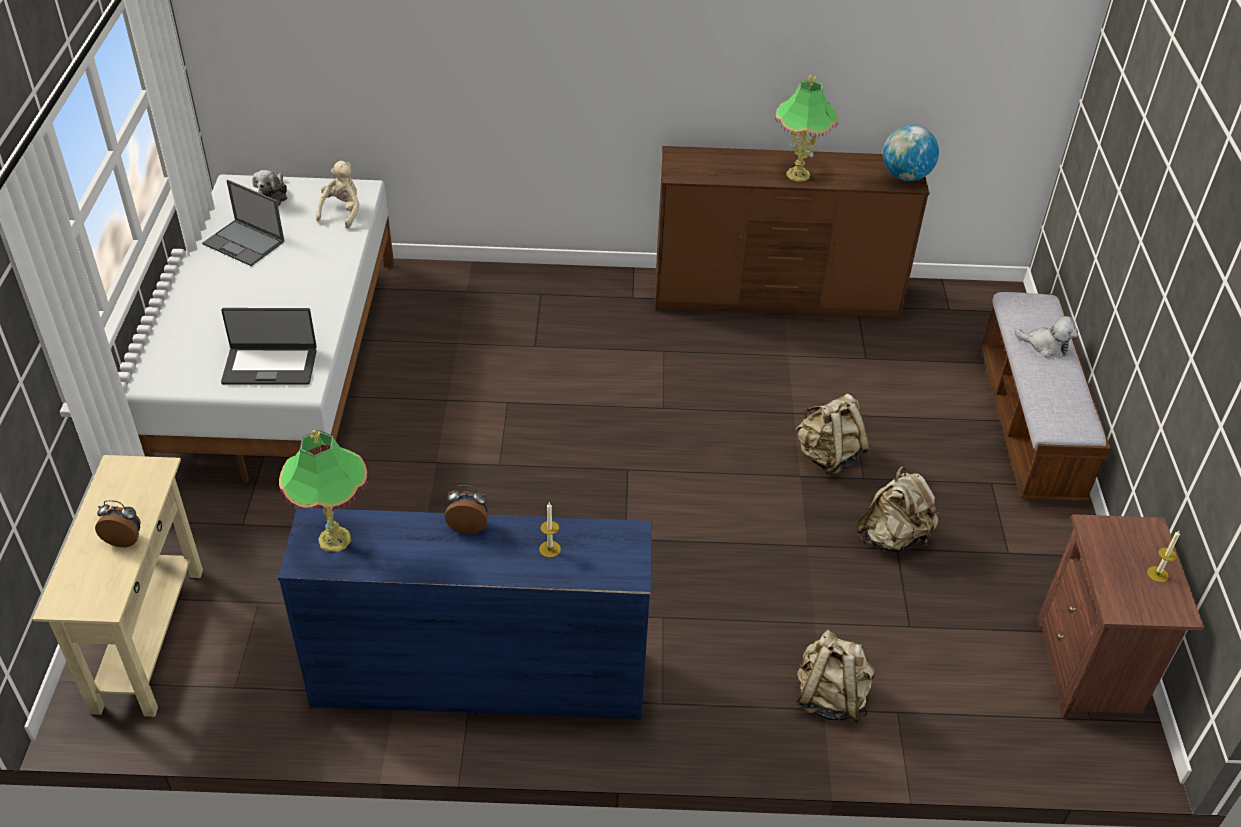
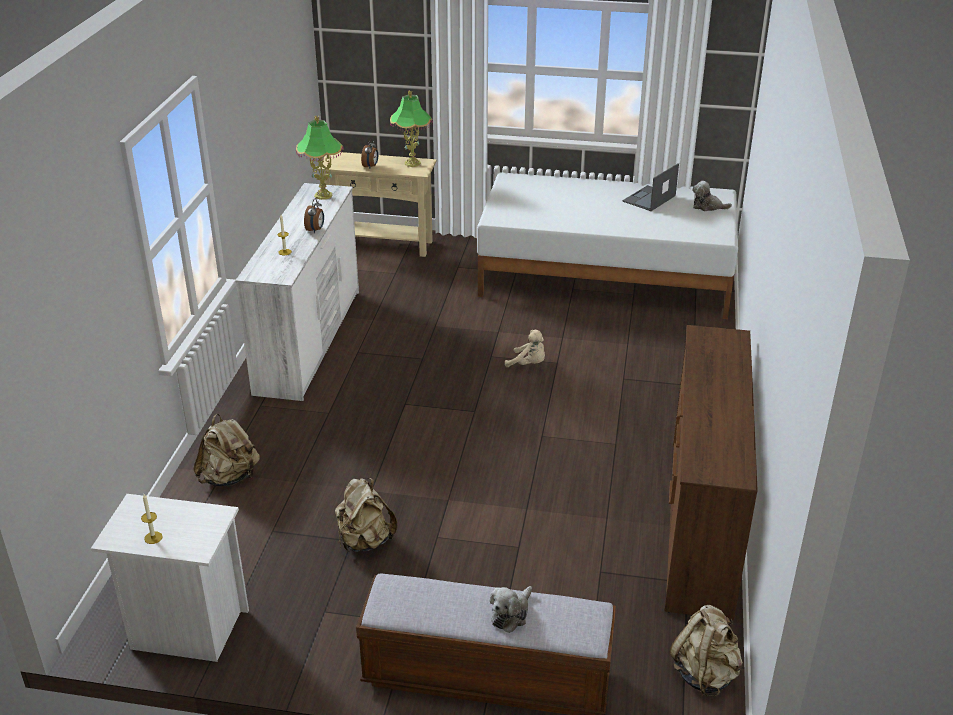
camera: 100 degrees right, 10 degrees down
laptop [221,308,317,385] -> none
blue dresser [278,508,652,720] -> white dresser [235,183,359,401]
beige plush toy [316,161,360,228] -> beige plush toy moved to [505,330,545,367]
table lamp [775,75,838,182] -> table lamp moved to [390,90,433,167]
beige backpack [795,394,870,476] -> beige backpack moved to [669,605,743,697]
globe [883,125,939,181] -> none
brown nightstand [1037,514,1204,719] -> white nightstand [91,494,249,662]

